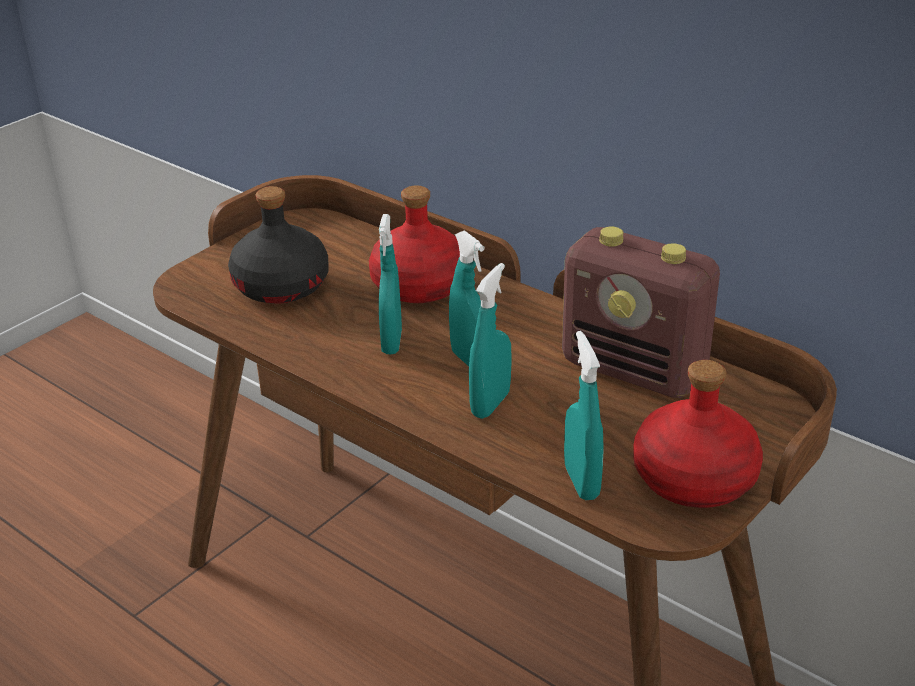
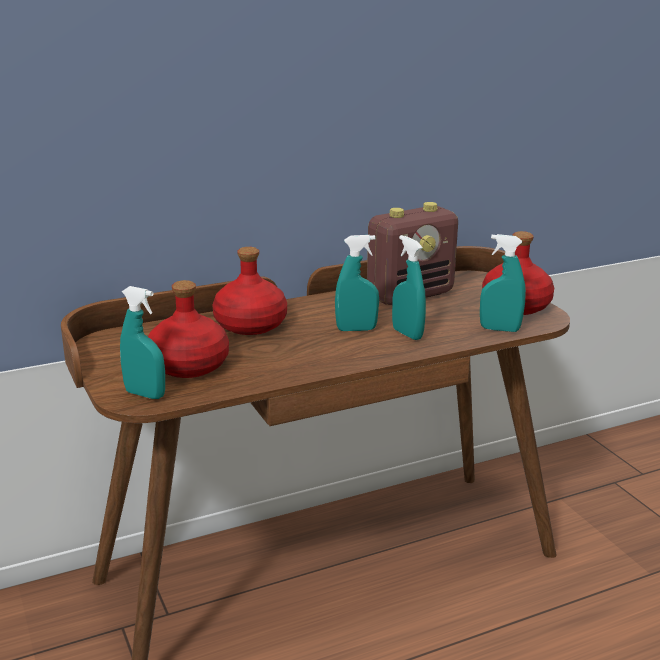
camera: 65 degrees left, 10 degrees down
black bottle [228,186,329,304] -> red bottle [148,280,229,378]
turquoise spray bottle [379,214,402,354] -> turquoise spray bottle moved to [120,286,165,399]

